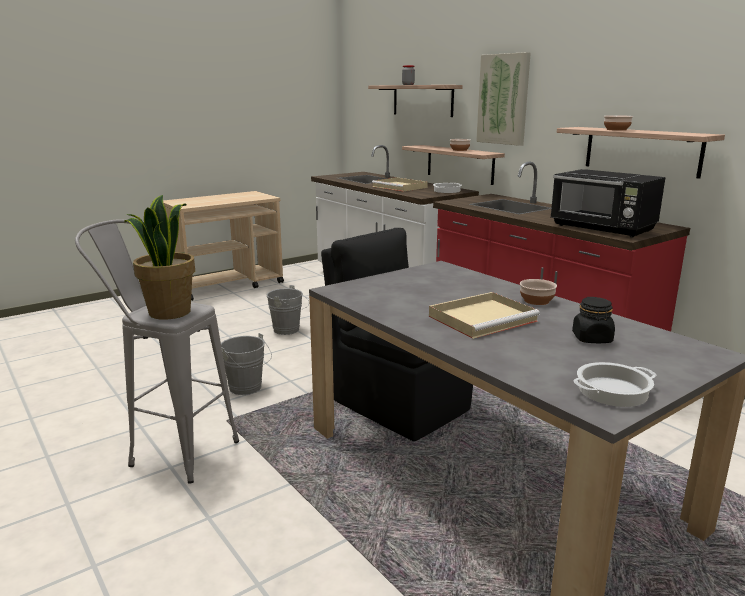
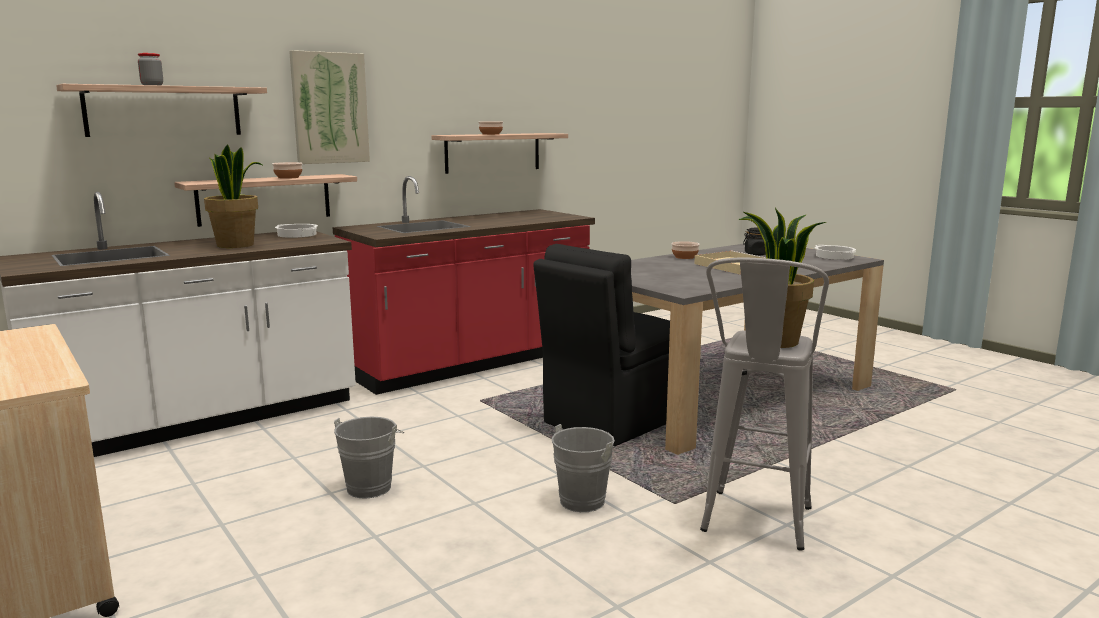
camera: 90 degrees left, 5 degrees down
beige tray [372,177,428,192] -> potted plant [204,144,262,248]
black microwave [551,169,666,238] -> none

